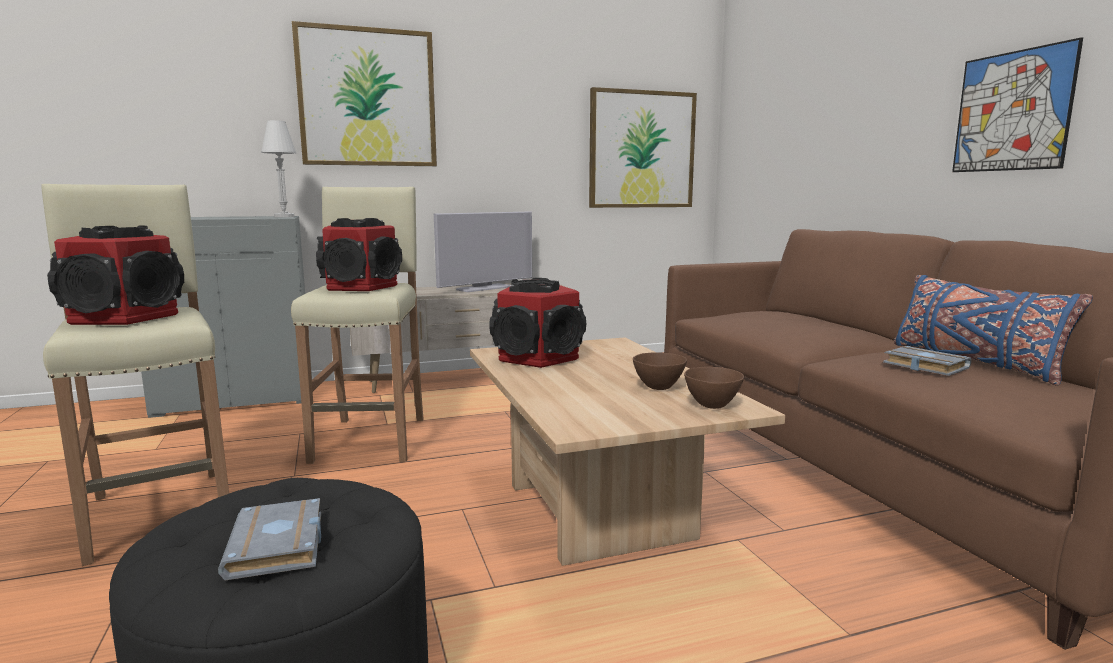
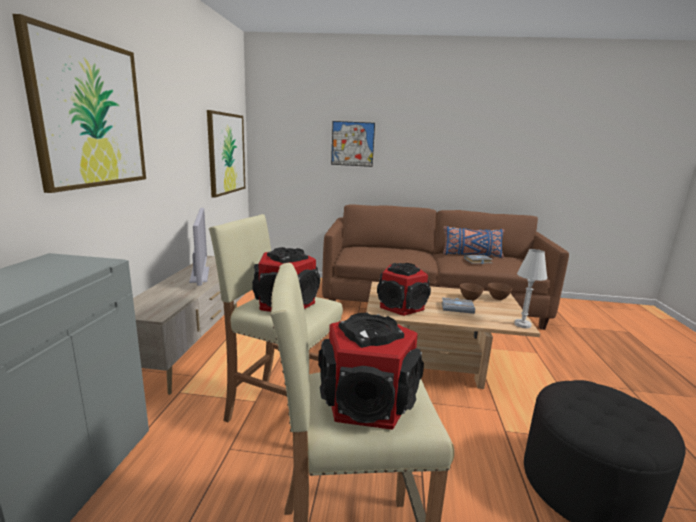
camera: 65 degrees left, 5 degrees up
grey book [218,498,321,580] -> grey book moved to [442,297,475,314]
white table lamp [261,120,296,217] -> white table lamp moved to [514,249,547,329]
picture [952,37,1083,172] -> picture moved to [331,121,375,167]

